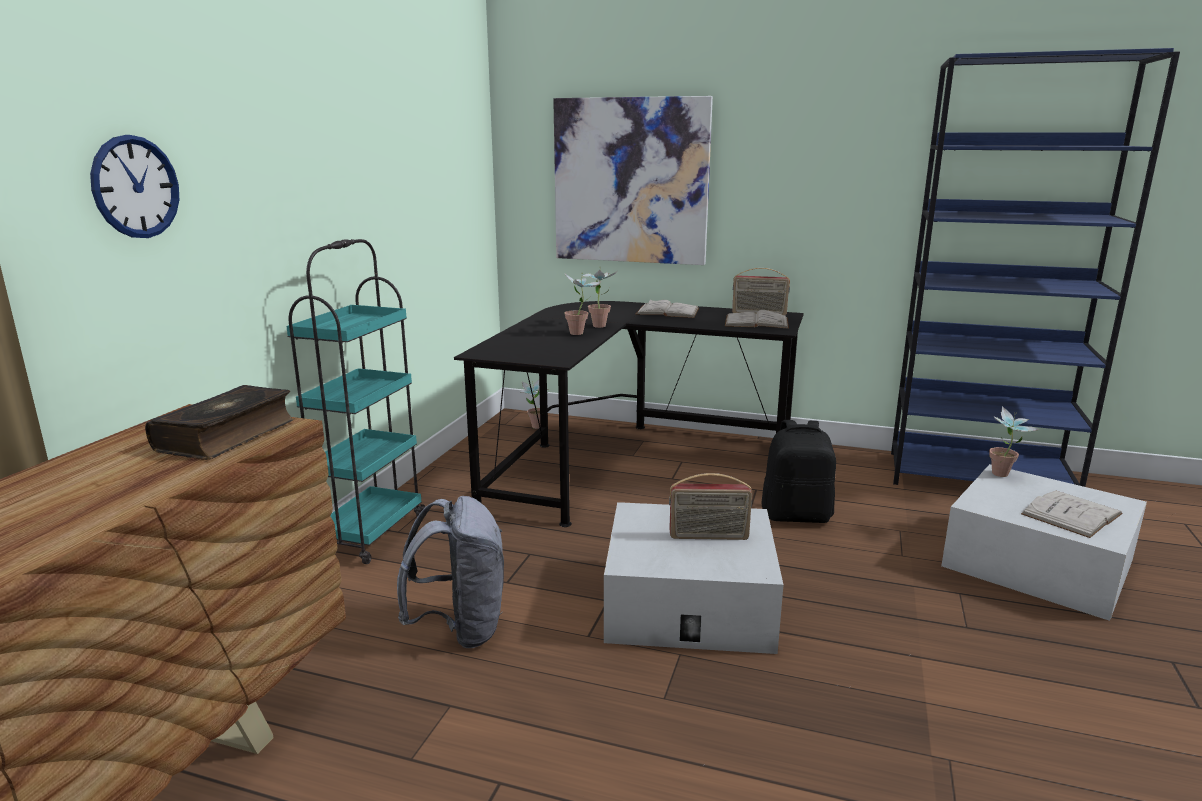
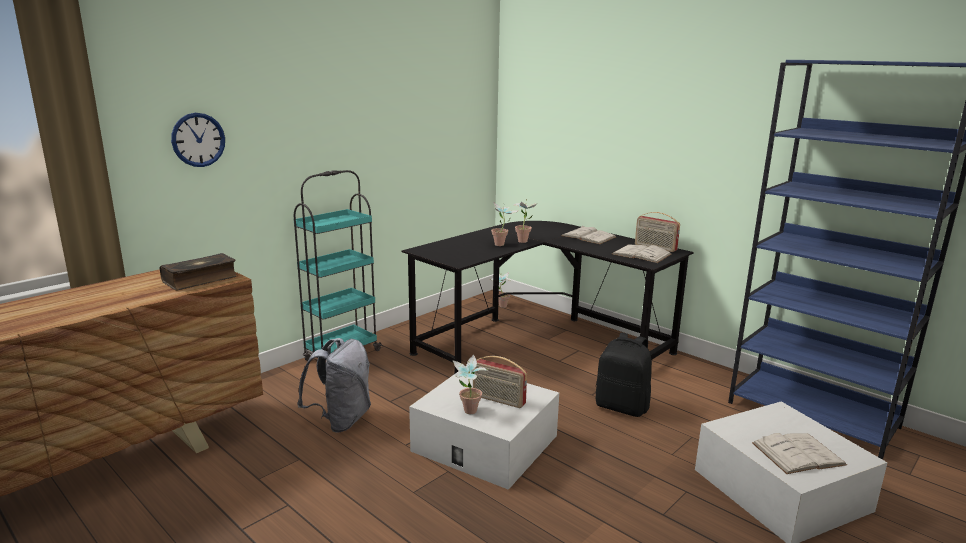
camera: 25 degrees right, 0 degrees up
picture [553,96,713,265] -> none
potted plant [989,406,1039,477] -> potted plant moved to [453,354,488,414]

